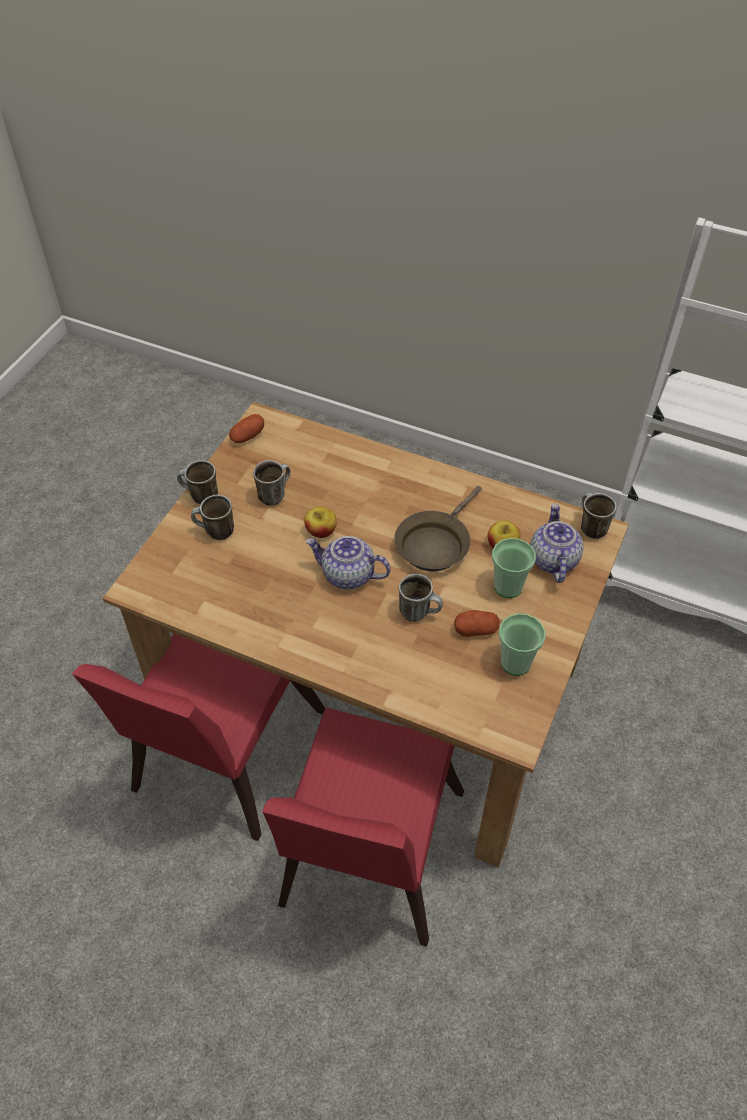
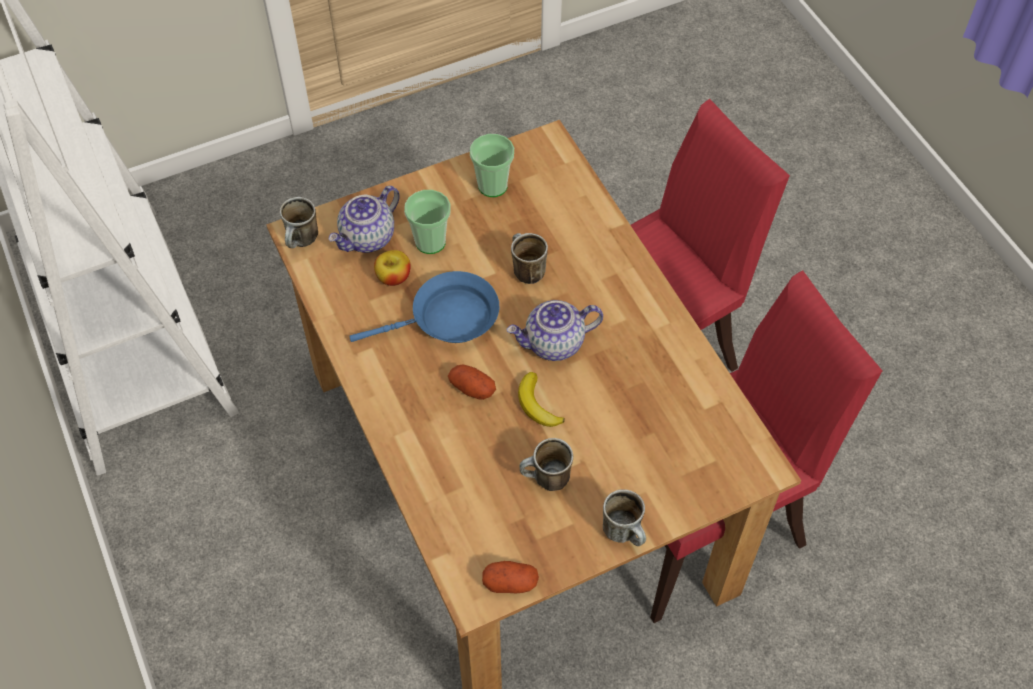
camera: 140 degrees left, 5 degrees up
mug [191,495,234,540] -> none
apple [304,506,337,538] -> banana [518,372,565,427]
teapot [306,536,391,589] -> teapot turned 105 degrees clockwise [506,300,603,361]
brown frying pan [394,486,482,571] -> blue frying pan [349,271,500,343]
potato [454,610,500,637] -> potato moved to [448,364,496,400]

